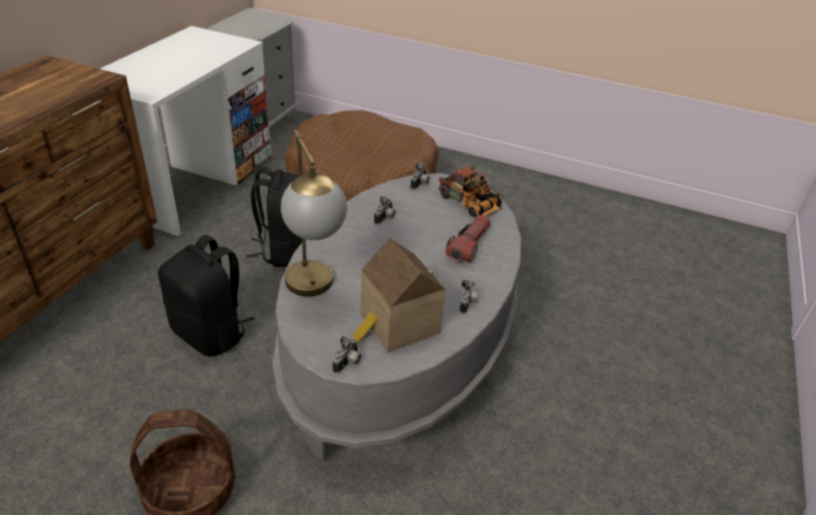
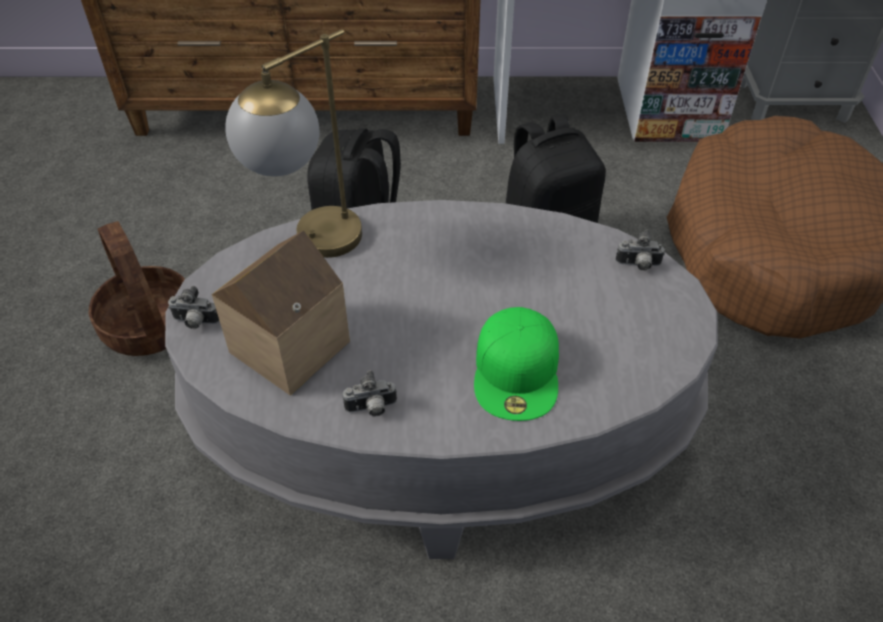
camera: 70 degrees right, 10 degrees up
camera [374,196,396,224] -> none
toy truck [438,167,503,217] -> none
flashlight [446,214,491,262] -> green cap [474,307,559,421]

